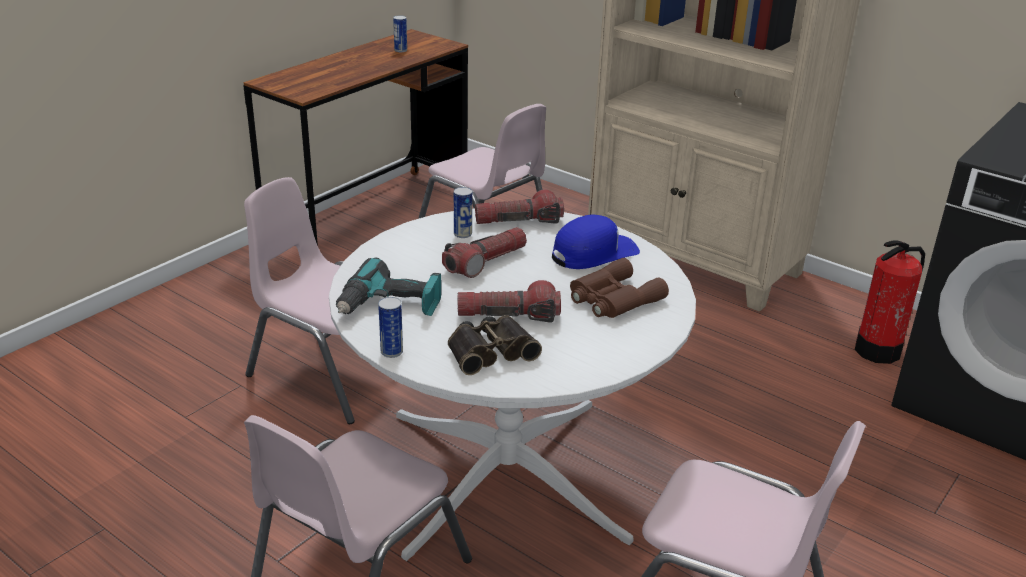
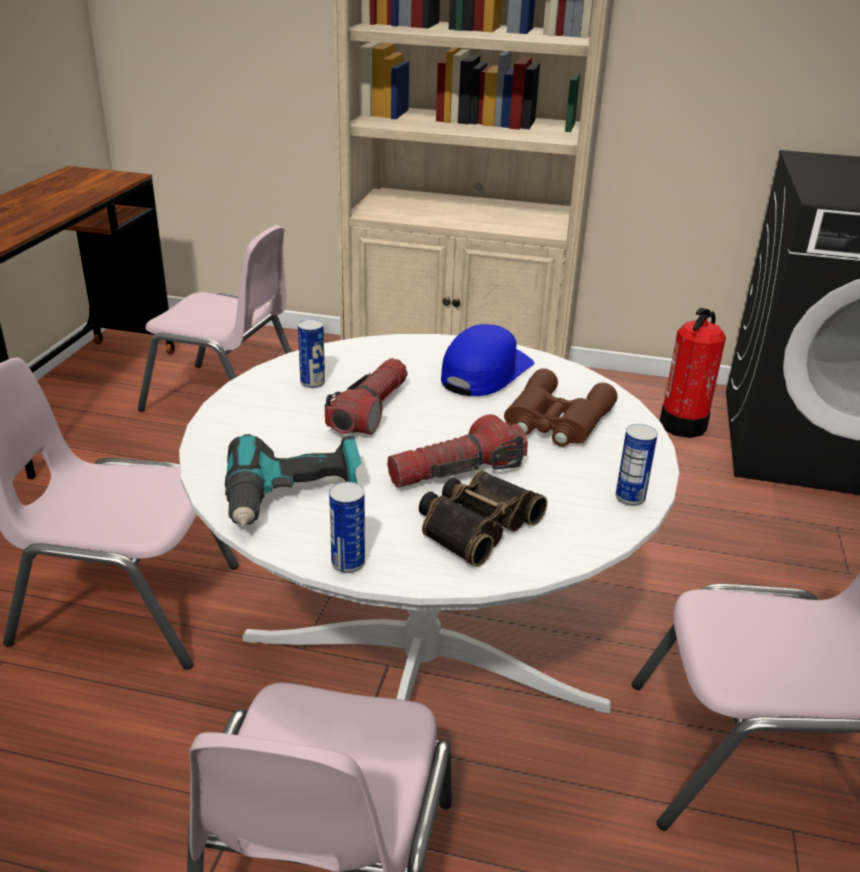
camera: 25 degrees left, 0 degrees up
can [393,16,407,52] -> can moved to [616,424,658,506]
flashlight [475,189,564,224] -> none

